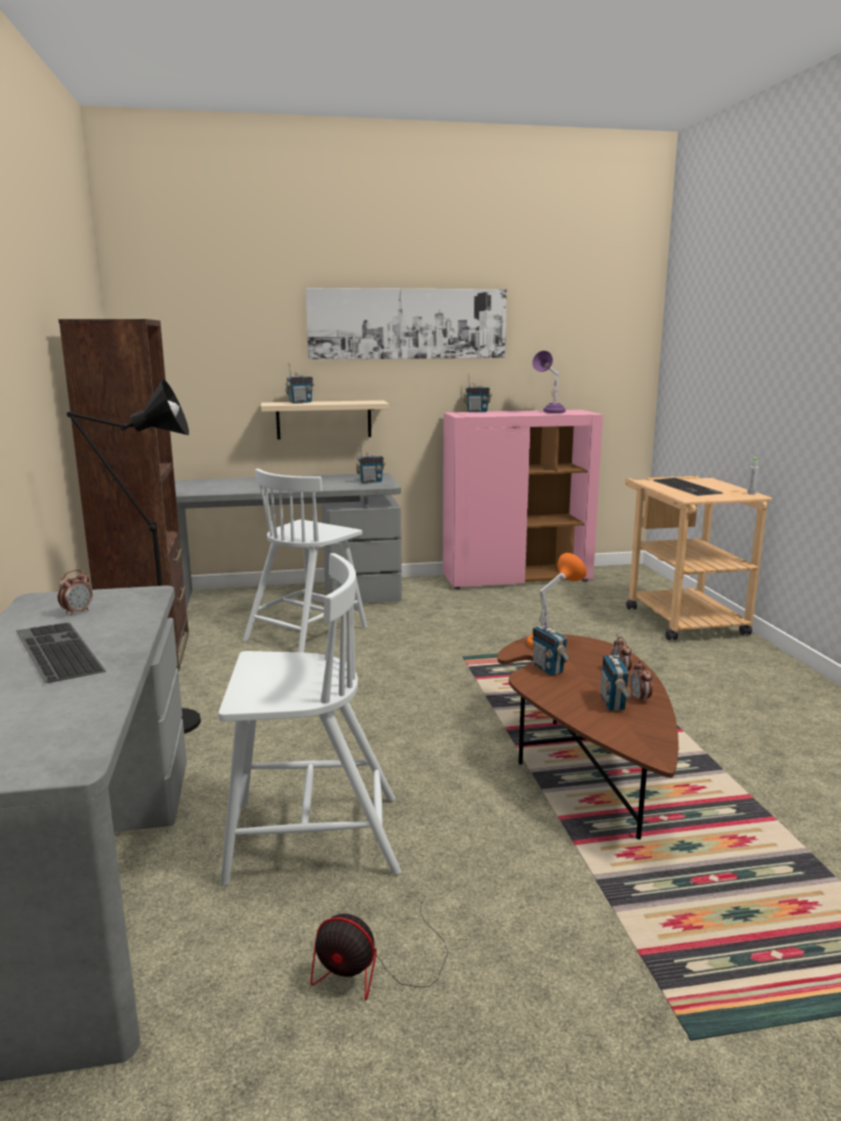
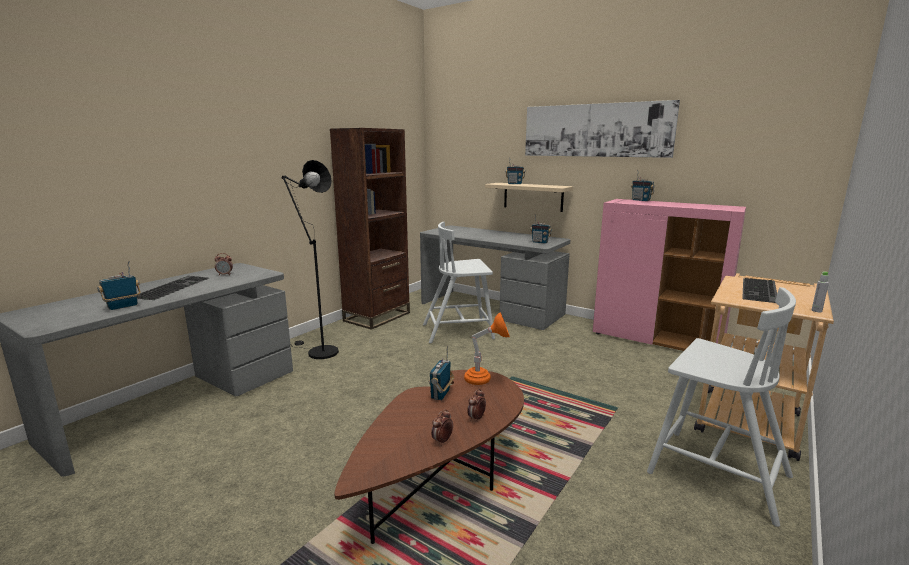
camera: 45 degrees right, 0 degrees up
white chair [218,553,401,886] -> white chair moved to [647,287,796,527]
fan [310,896,448,1000] -> none
purple table lamp [532,351,566,413] -> none
radio [600,634,633,711] -> radio moved to [97,261,141,310]

